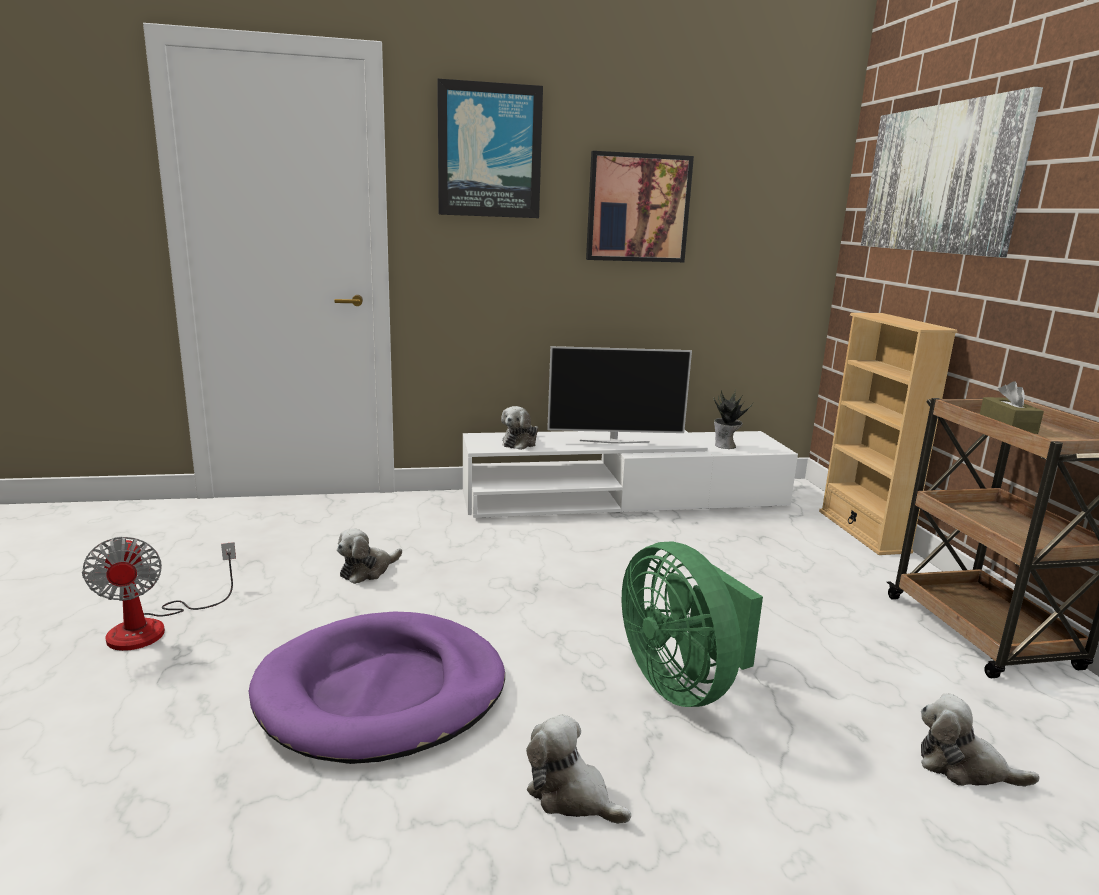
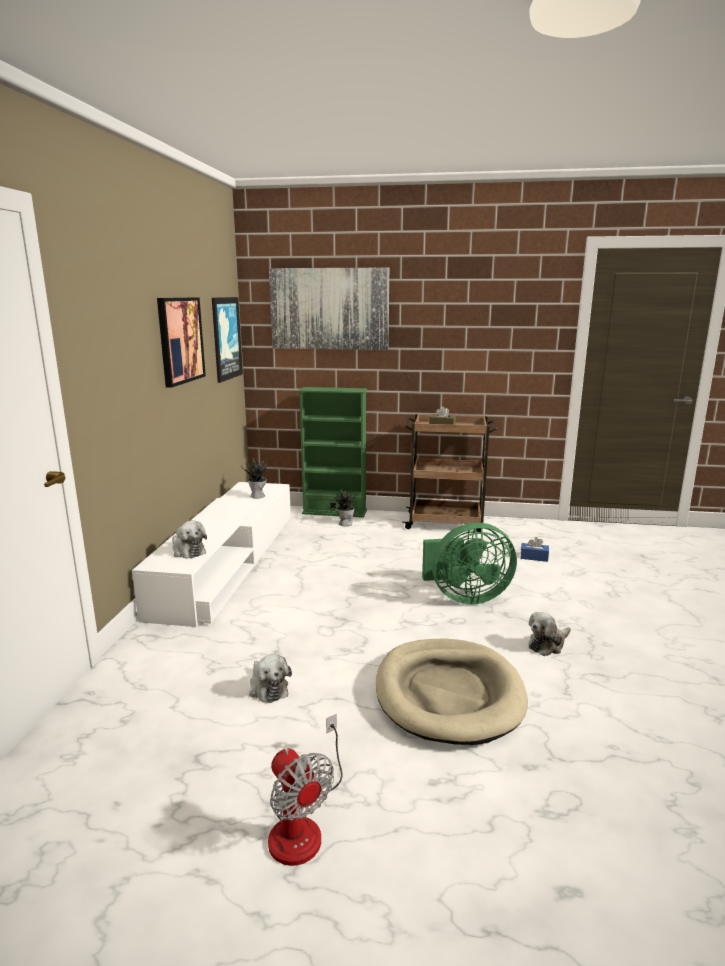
camera: 70 degrees left, 0 degrees up
fan [82,537,236,651] -> fan turned 60 degrees clockwise [268,714,342,866]
purple dog bed [249,612,505,764] -> beige dog bed [376,639,528,745]
picture [437,79,543,218] -> picture moved to [212,297,243,383]
television [547,346,692,444] -> none
beige bookcase [819,313,958,555] -> green bookcase [298,387,367,518]
plush toy [921,693,1040,786] -> blue tissue box [521,537,549,562]
none -> potted plant [332,488,357,526]

